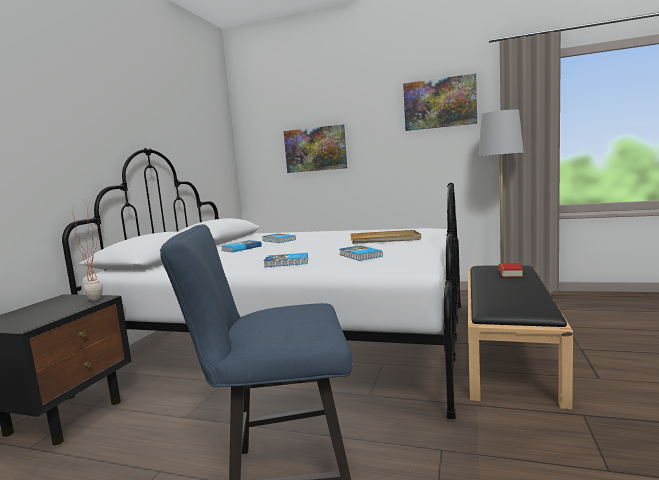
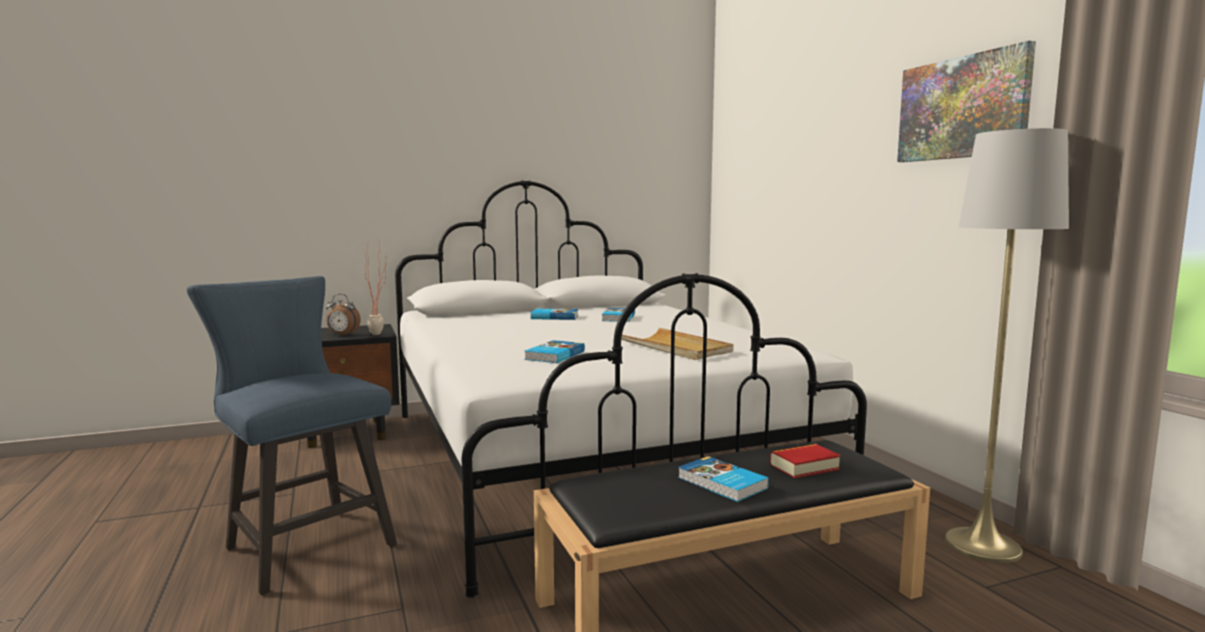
camera: 50 degrees right, 0 degrees up
book [264,253,308,267] -> book moved to [678,456,769,502]
picture [284,124,347,173] -> none
none -> alarm clock [326,294,361,336]

